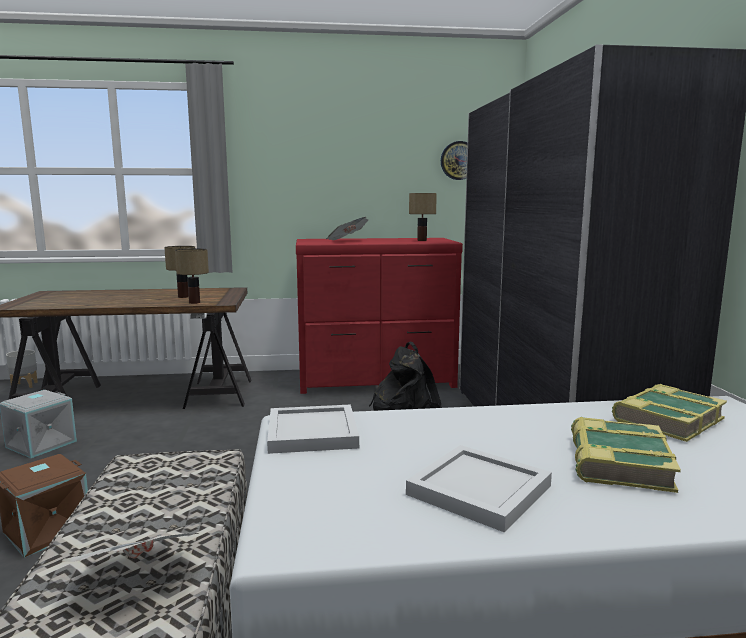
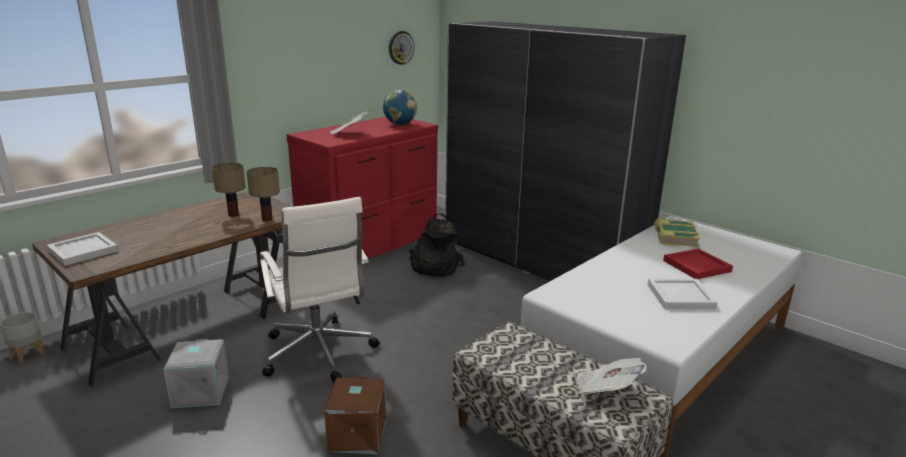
camera: 40 degrees left, 10 degrees up
white tray [267,405,359,454] -> white tray moved to [47,232,118,266]
table lamp [409,193,437,241] -> globe [383,90,417,125]
book [571,417,681,493] -> red tray [663,248,733,279]
none -> white office chair [260,197,380,382]

